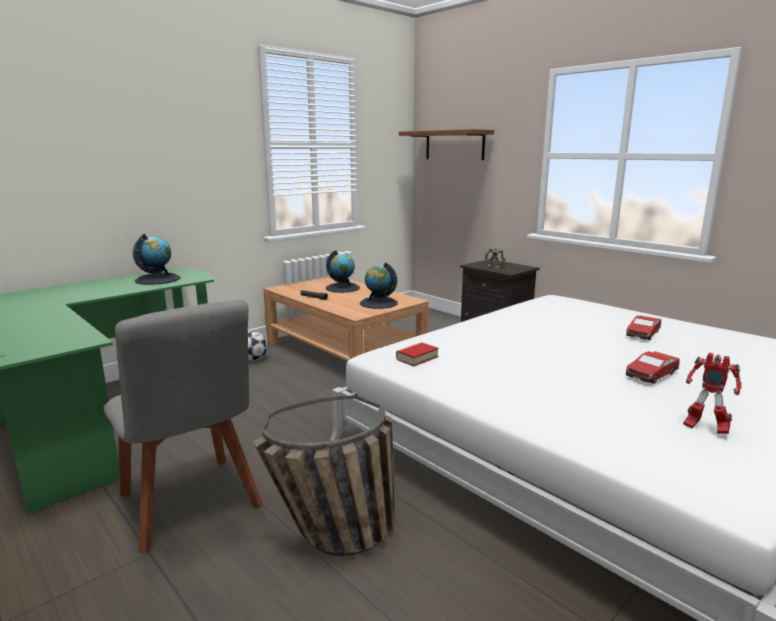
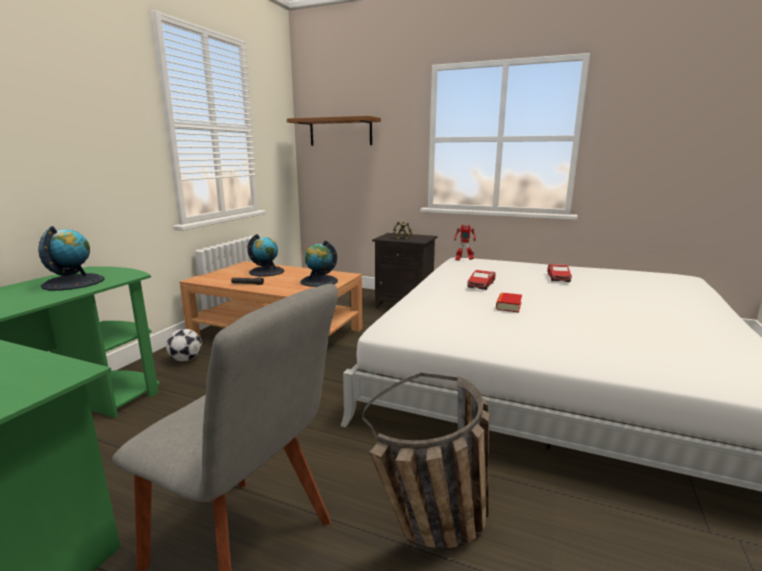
camera: 25 degrees left, 0 degrees up
book [396,342,439,366] -> book moved to [496,293,522,312]
toy car [626,351,680,384] -> toy car moved to [467,270,495,290]
toy robot [683,353,742,434] -> toy robot moved to [454,225,476,261]

